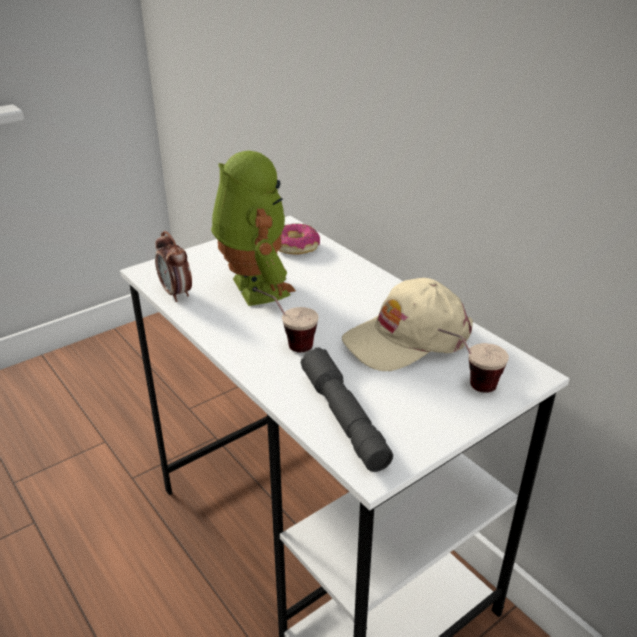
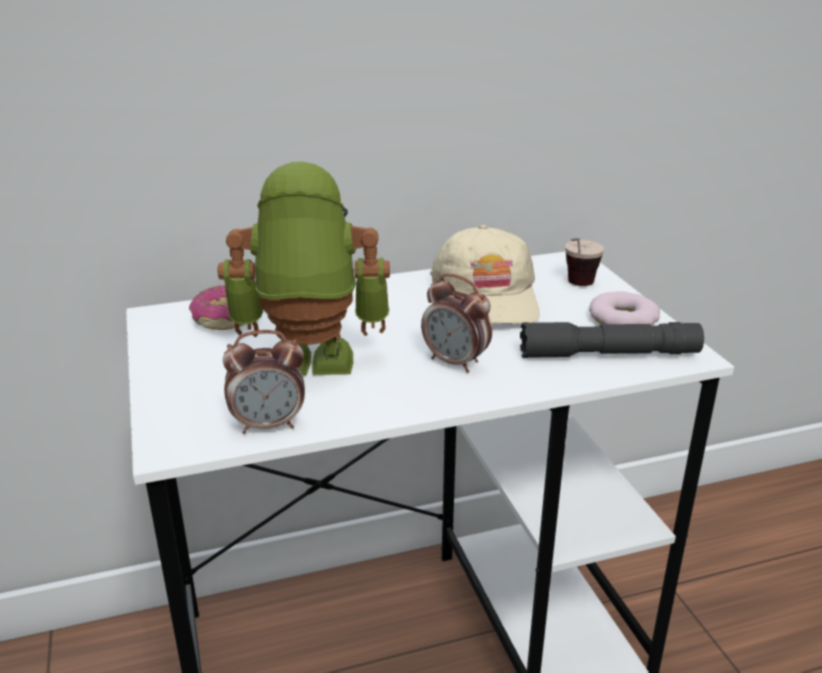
camera: 70 degrees left, 5 degrees down
cup [253,288,319,352] -> alarm clock [421,274,492,373]
none -> donut [589,291,660,326]

